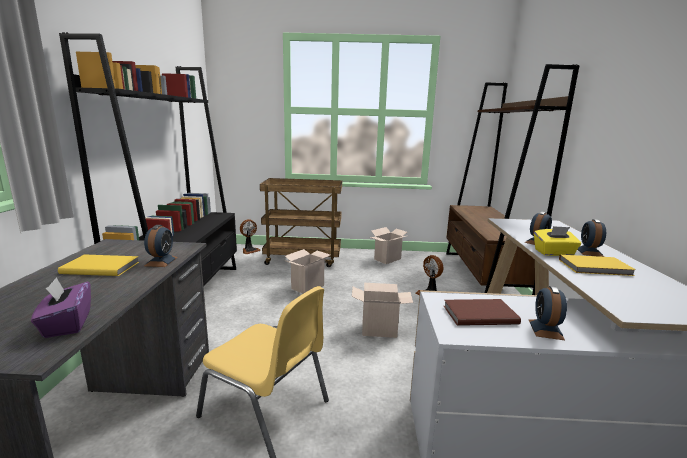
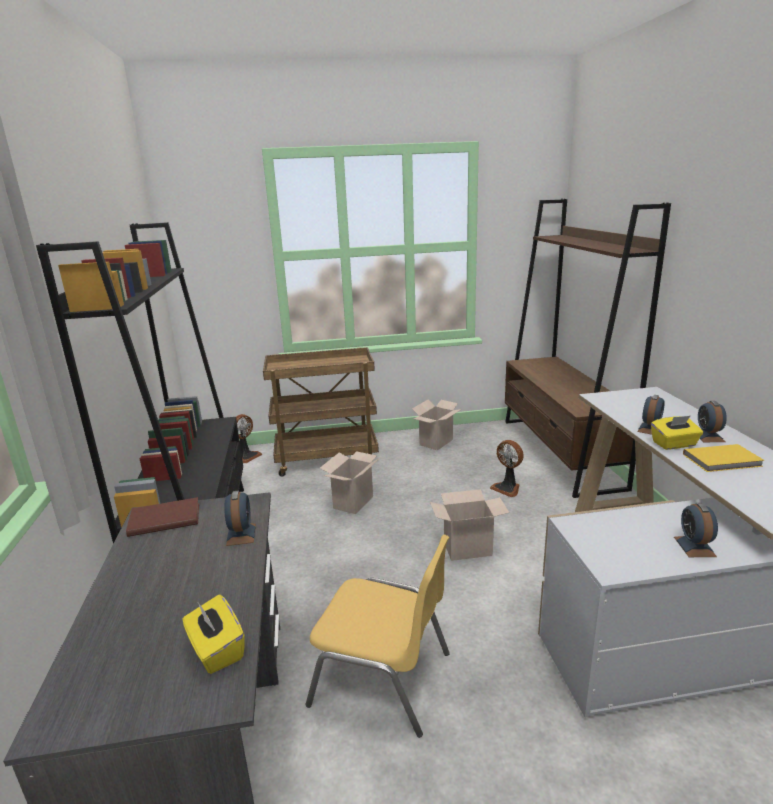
camera: 10 degrees left, 5 degrees up
purple tissue box [31,278,91,338] -> yellow tissue box [183,595,245,674]
yellow book [58,254,139,276] -> none
brown book [444,299,521,326] -> brown book moved to [126,497,199,537]

